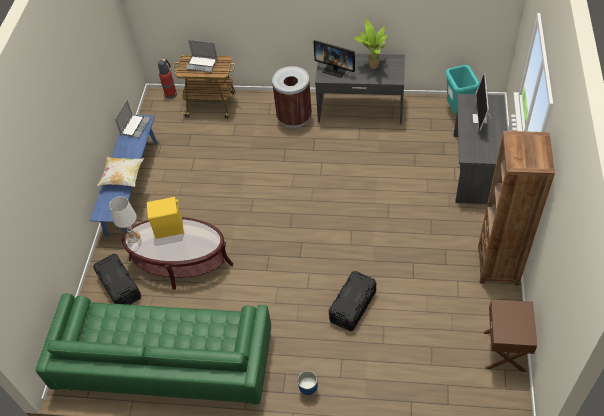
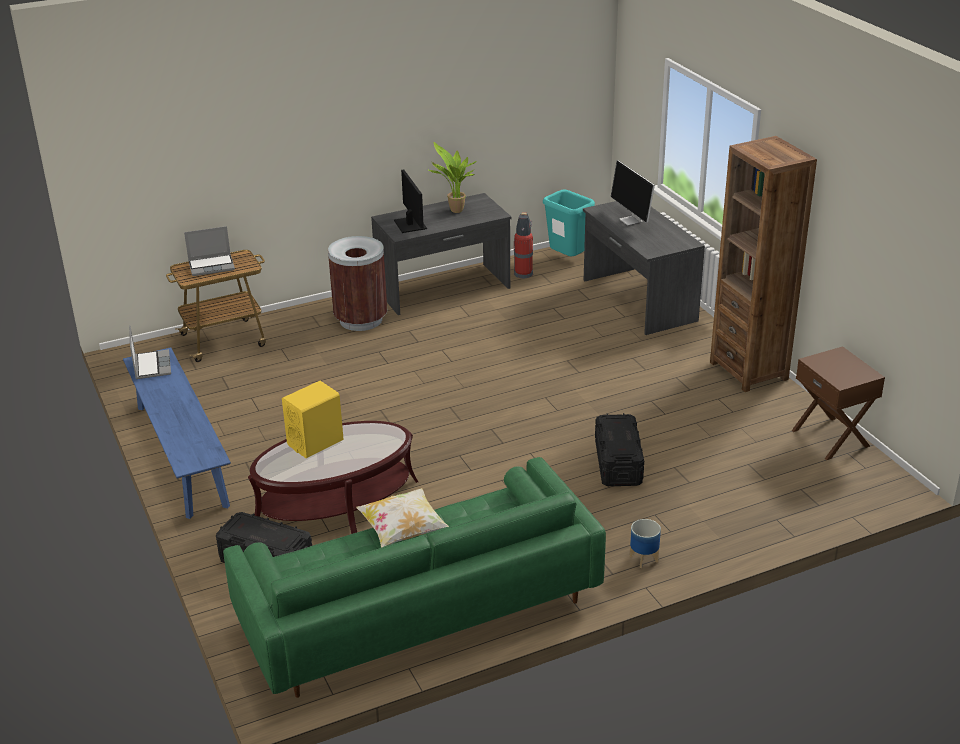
camera: 35 degrees left, 20 degrees down
pillow [97,157,144,187] -> pillow moved to [356,488,449,547]
white table lamp [109,196,140,243] -> none
fire extinguisher [158,58,177,99] -> fire extinguisher moved to [514,212,533,278]
monitor [313,40,355,78] -> monitor turned 105 degrees counterclockwise [394,169,427,233]

